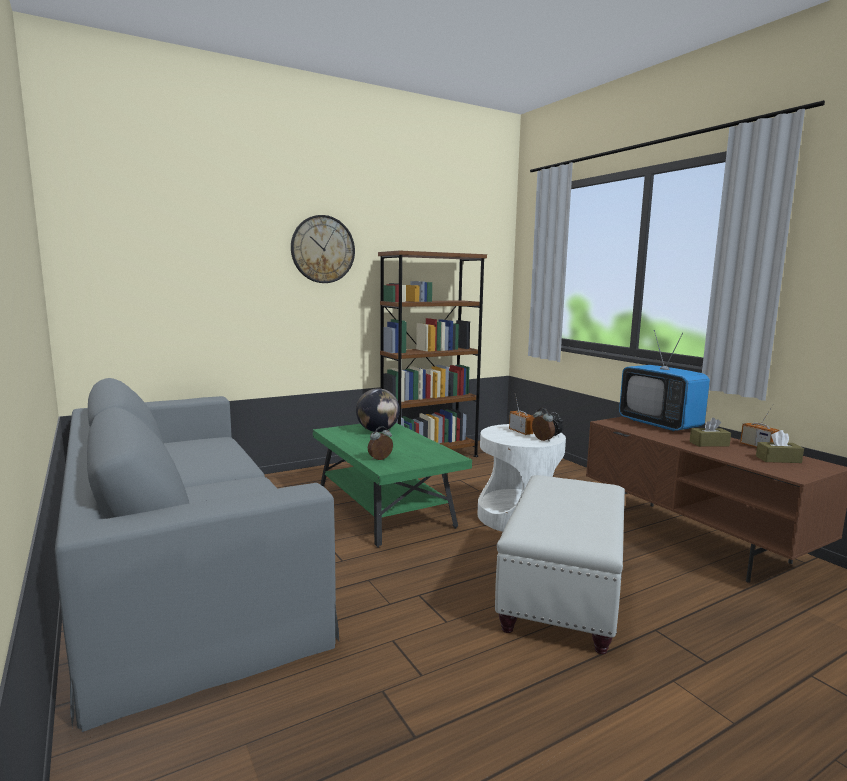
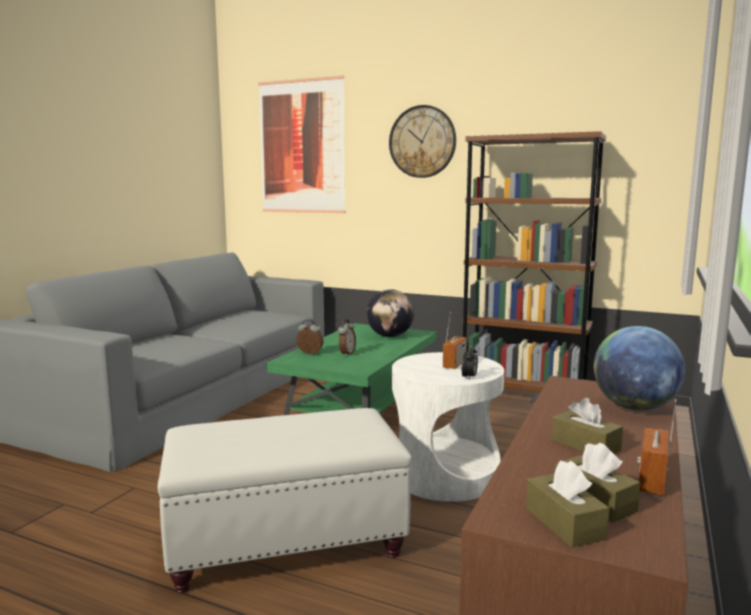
camera: 55 degrees right, 0 degrees up
alarm clock [532,408,555,442] -> alarm clock moved to [338,319,356,356]
television [619,330,710,432] -> globe [594,326,685,410]
none -> picture [258,75,346,213]
none -> brown tissue box [526,461,610,548]

